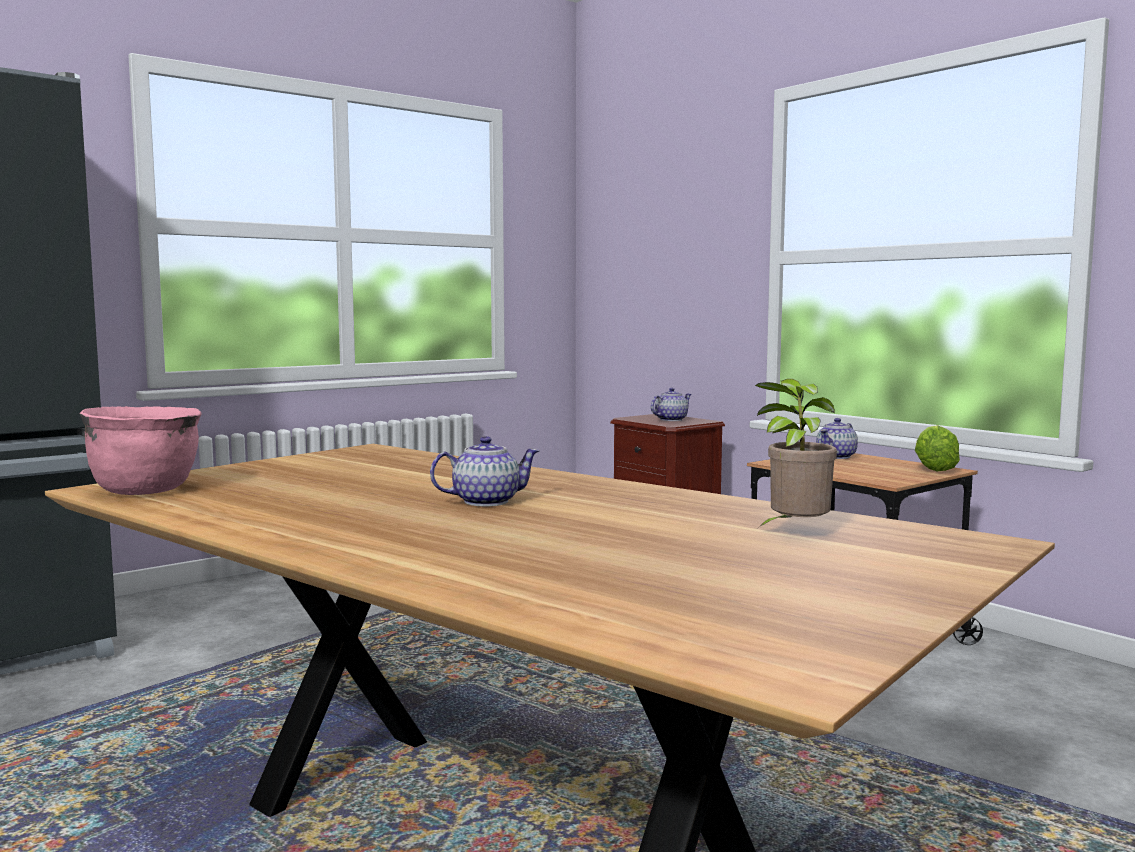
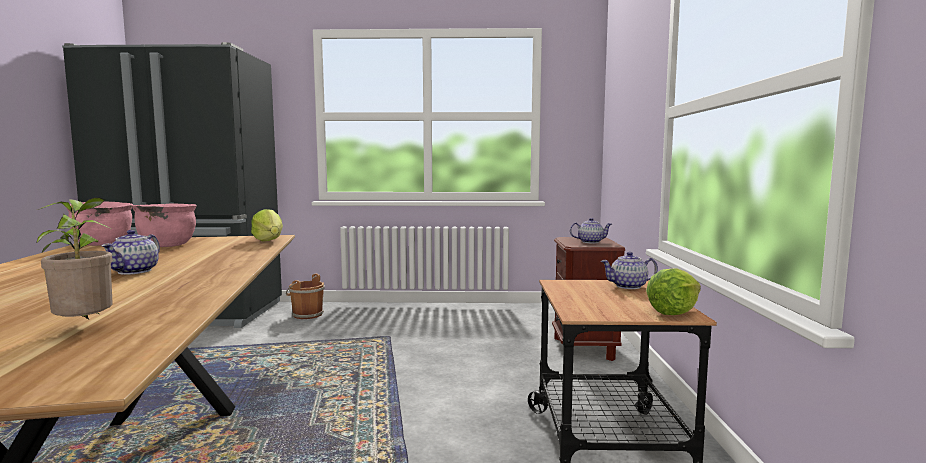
camera: 40 degrees right, 0 degrees up
teapot [430,436,540,506] -> teapot turned 75 degrees clockwise [101,230,160,275]
none -> pink cooking pot [132,203,197,247]
none -> lettuce [251,209,283,242]
none -> brown bucket [286,274,325,319]

